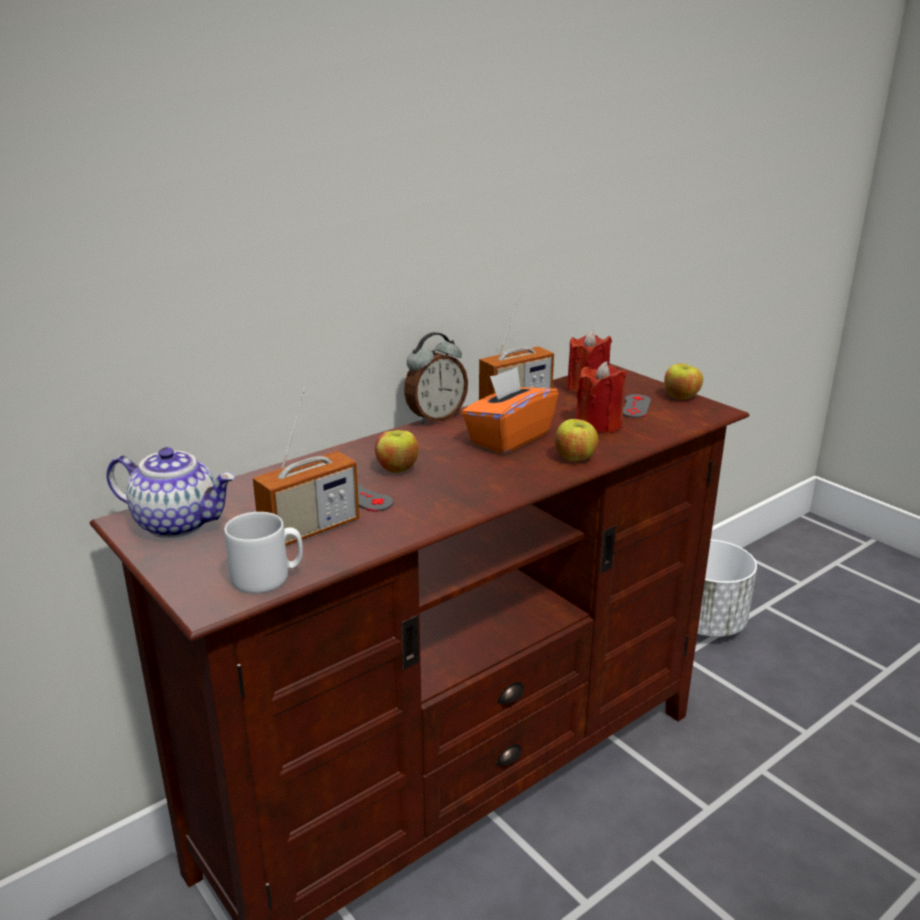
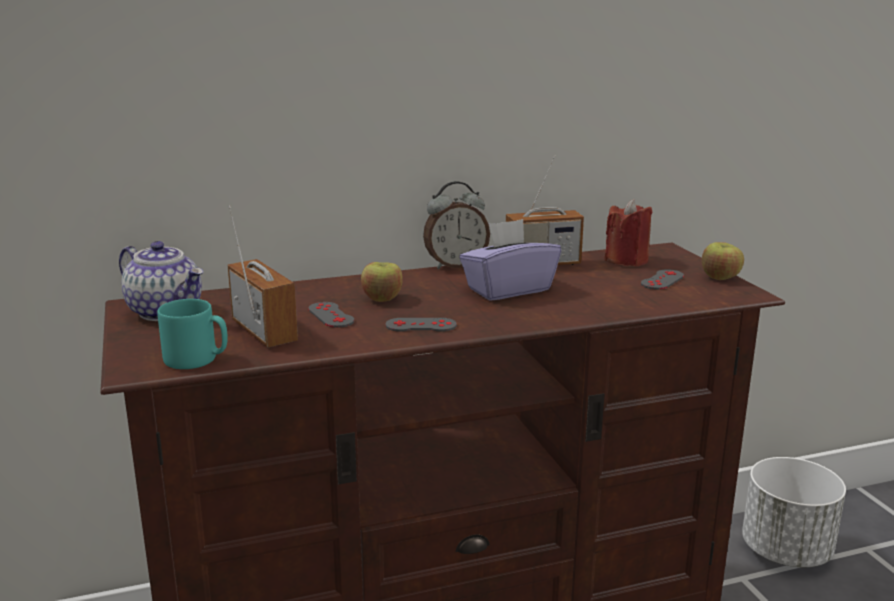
camera: 20 degrees right, 5 degrees down
grey mug [224,512,303,594] -> turquoise mug [157,299,228,369]
radio [253,388,359,546] -> radio turned 105 degrees counterclockwise [228,205,298,347]
orange tissue box [461,367,559,454] -> purple tissue box [460,219,561,301]
apple [555,419,598,461] -> none
red candle [576,361,626,433] -> none
none -> grey game controller [385,318,457,332]

